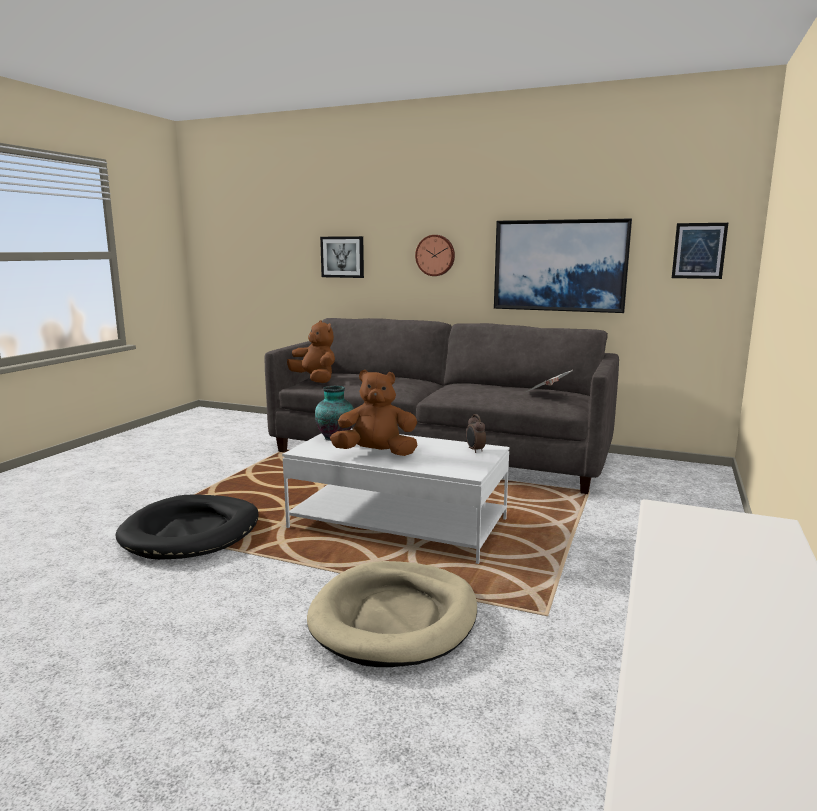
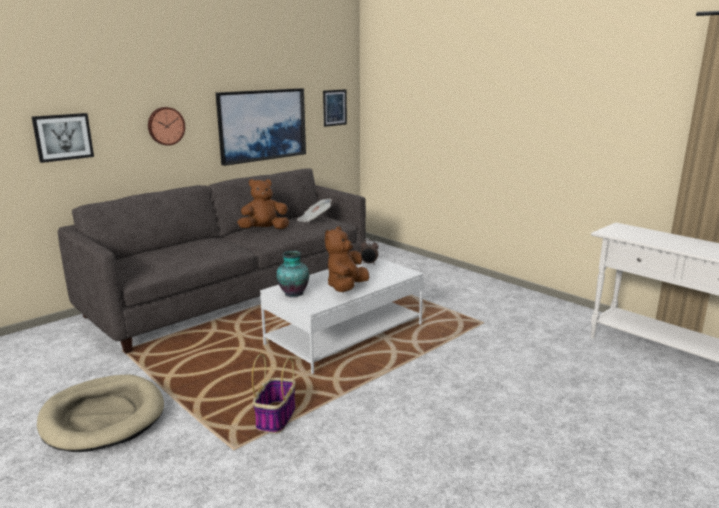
camera: 65 degrees left, 5 degrees up
black dog bed [115,495,259,560] -> basket [252,354,296,434]
brown plush toy [287,320,335,383] -> brown plush toy moved to [237,179,289,229]
beige dog bed [307,561,477,667] -> beige dog bed moved to [37,375,164,452]

